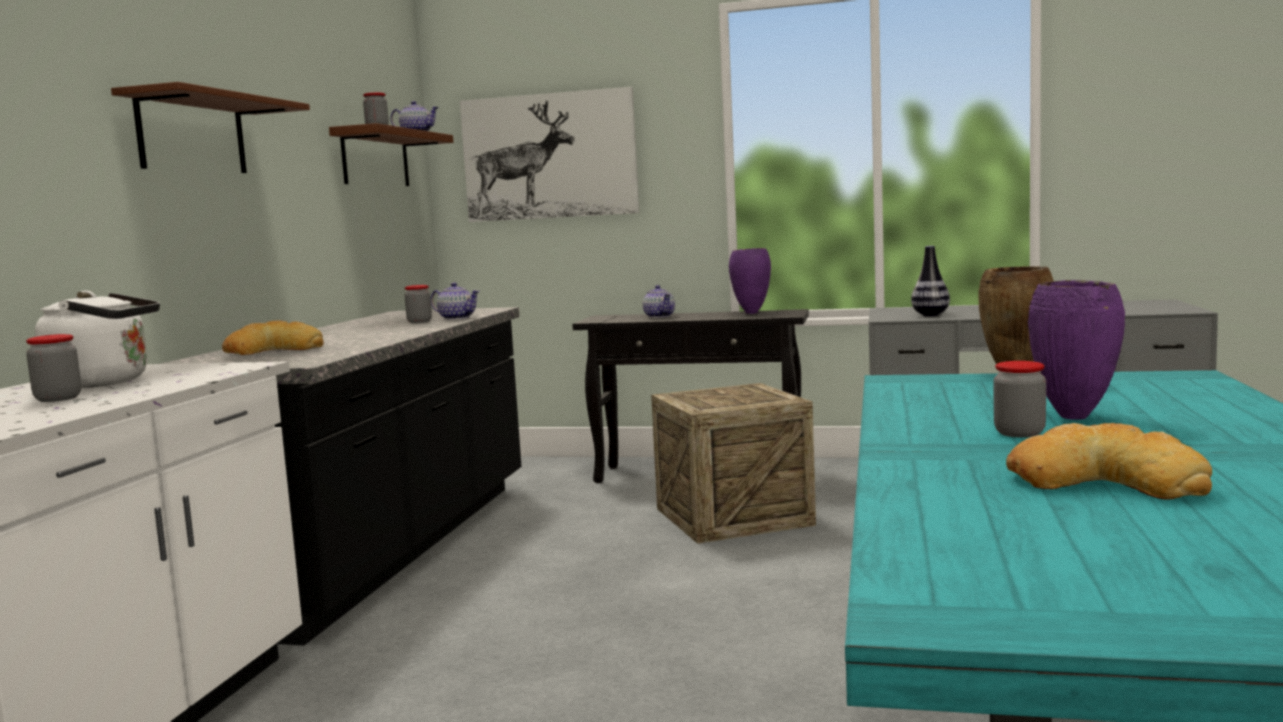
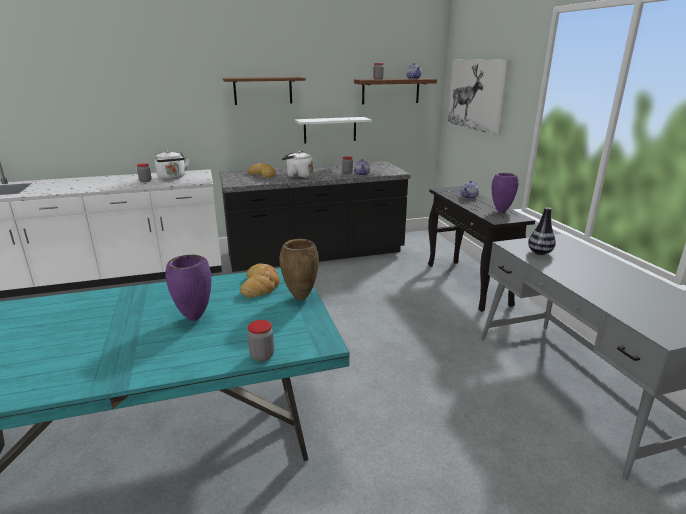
camera: 60 degrees right, 15 degrees up
crate [651,383,816,544] -> none
jar [994,361,1046,438] -> jar moved to [247,320,274,361]
bread [1006,423,1212,500] -> bread moved to [240,264,280,298]
none -> white kettle [282,151,313,179]
none -> white shelf [295,117,372,144]

